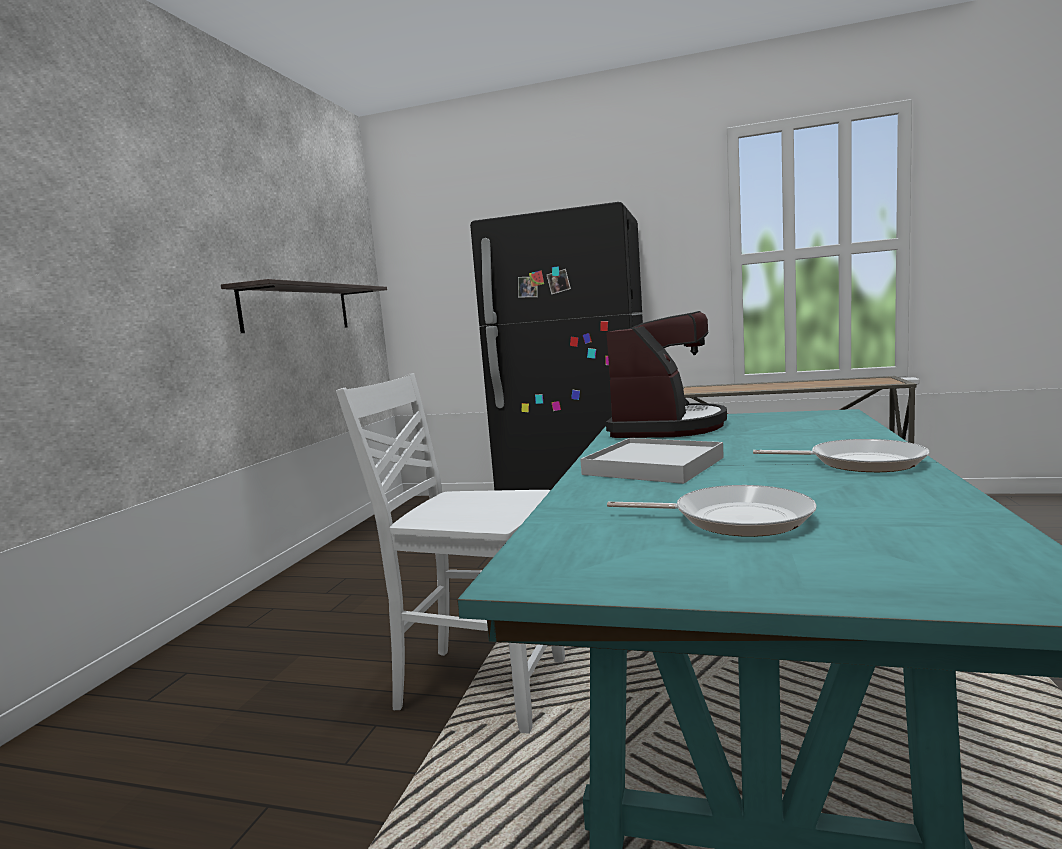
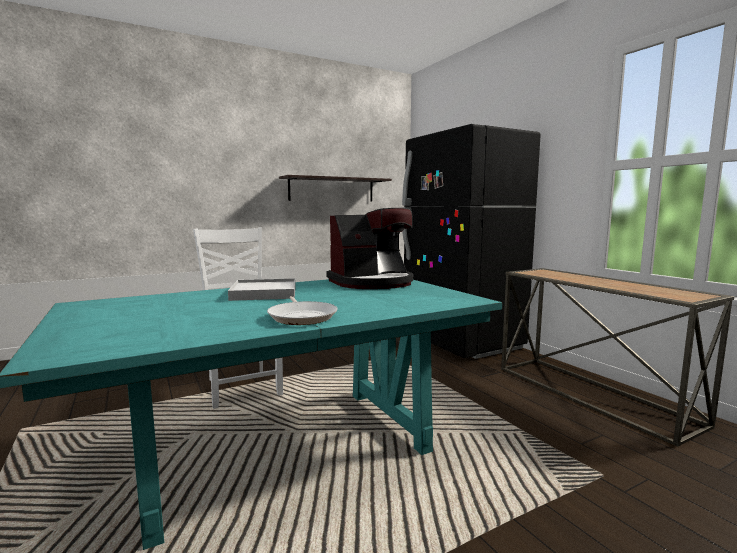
camera: 45 degrees right, 0 degrees up
frying pan [607,485,817,537] -> none

